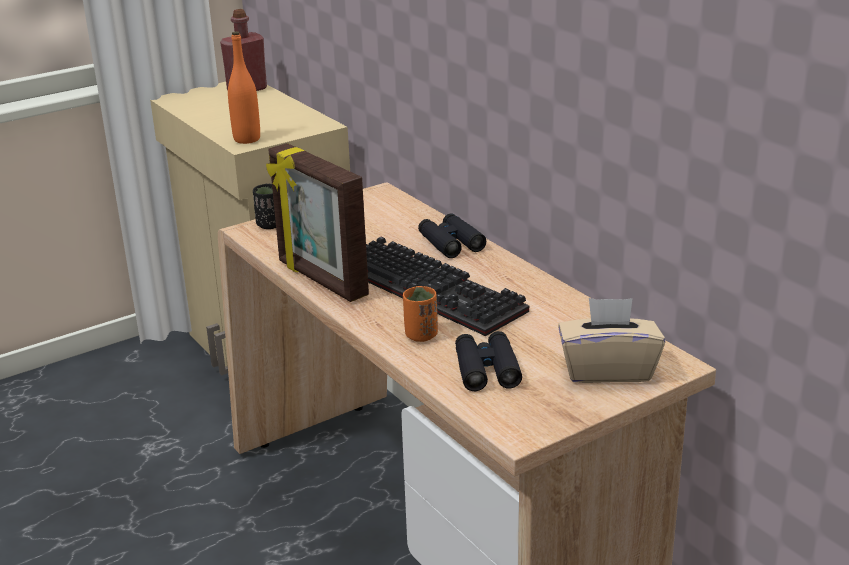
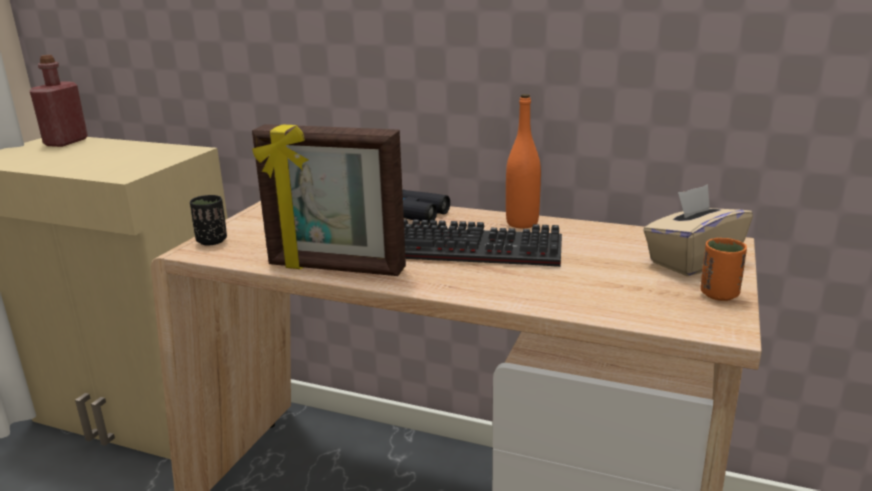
camera: 35 degrees left, 5 degrees down
orange bottle [228,31,260,144] -> orange bottle moved to [506,94,541,228]
orange cup [403,286,438,342] -> orange cup moved to [700,238,747,301]
black binoculars [455,331,522,391] -> none

